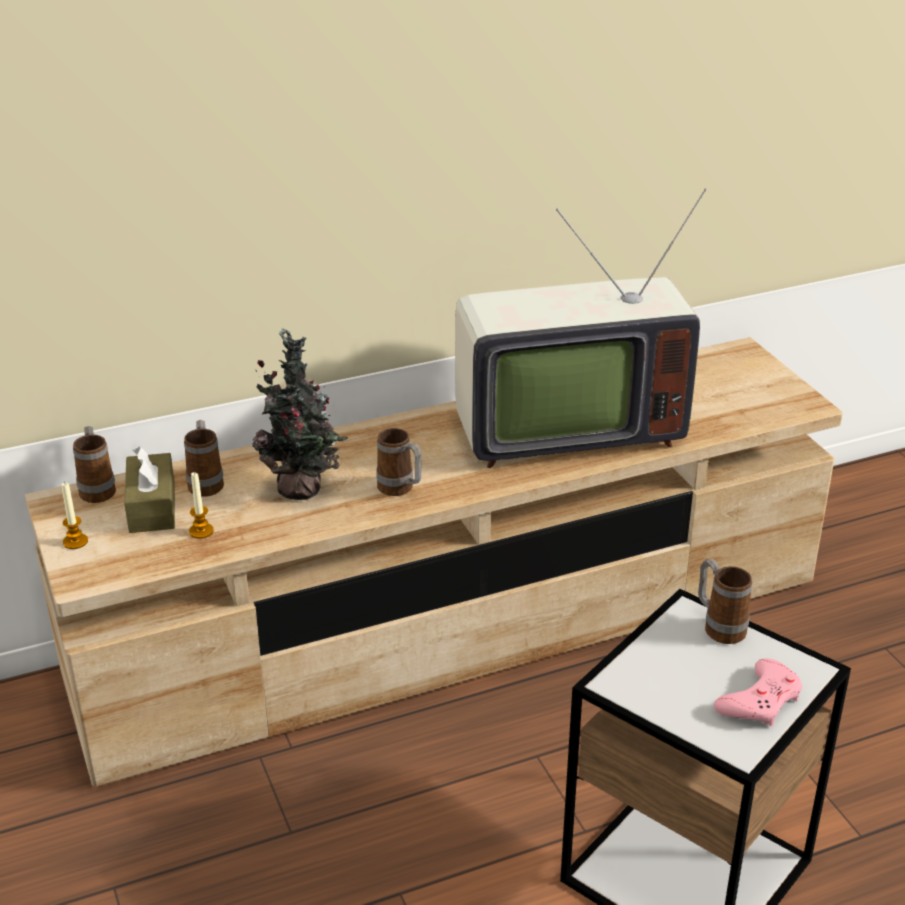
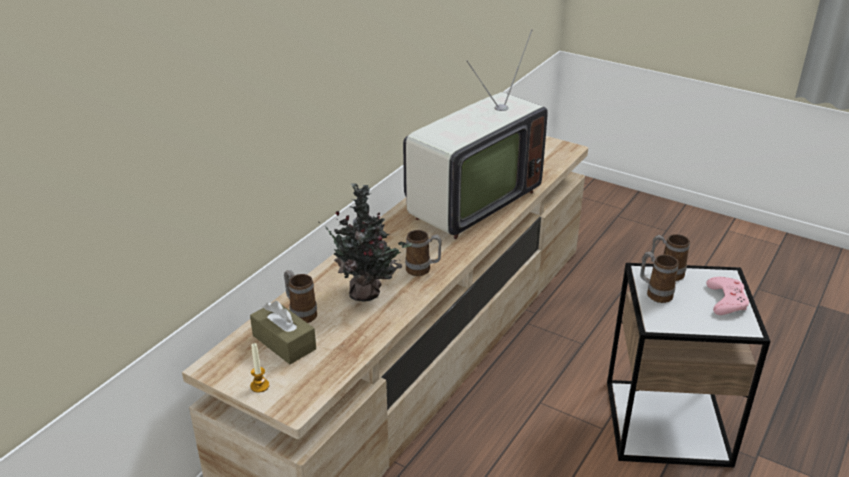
camera: 35 degrees left, 0 degrees up
mug [73,426,116,503] -> mug moved to [640,252,678,303]
candle [189,472,214,539] -> none

